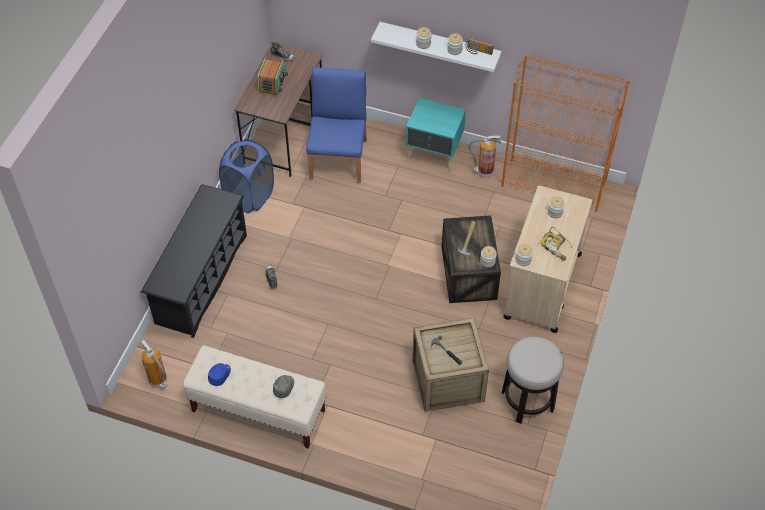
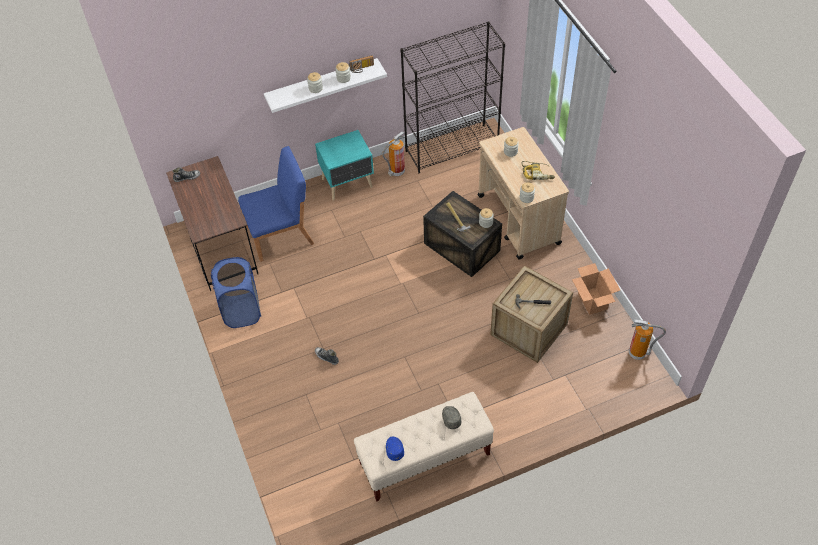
camera: 40 degrees left, 0 degrees up
fire extinguisher [140,339,167,389] -> fire extinguisher moved to [629,319,666,360]
black shoe rack [141,184,247,338] -> none
radio [258,57,288,97] -> none
blue chair [306,68,367,183] -> blue chair turned 105 degrees clockwise [238,146,314,262]
orange bookcase [501,55,630,212] -> black bookcase [400,21,505,174]
stool [502,336,564,424] -> cardboard box [572,263,620,315]

